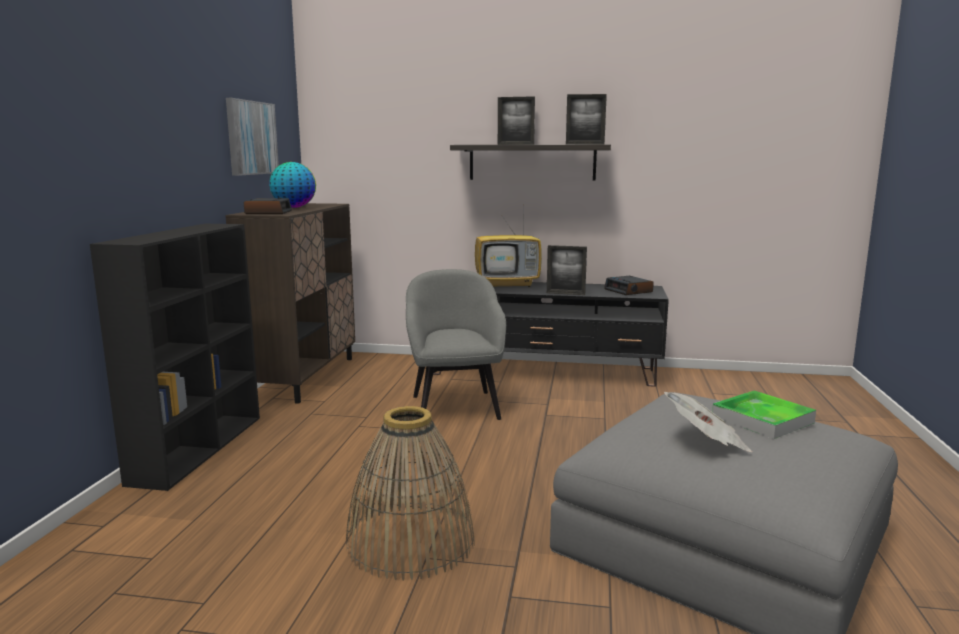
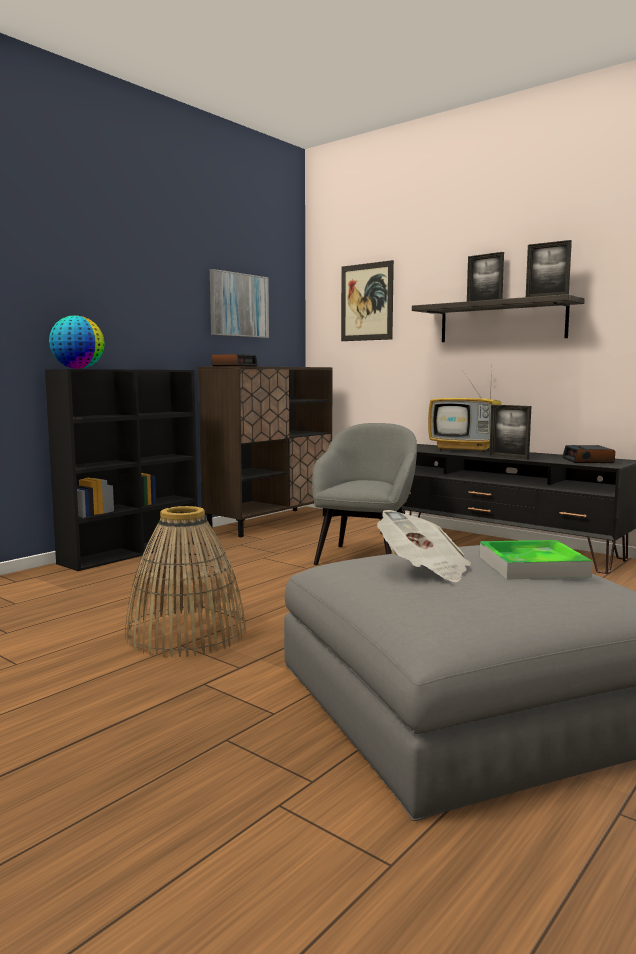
camera: 30 degrees right, 5 degrees down
globe [269,162,316,208] -> globe moved to [49,315,105,369]
none -> picture [341,260,394,341]

